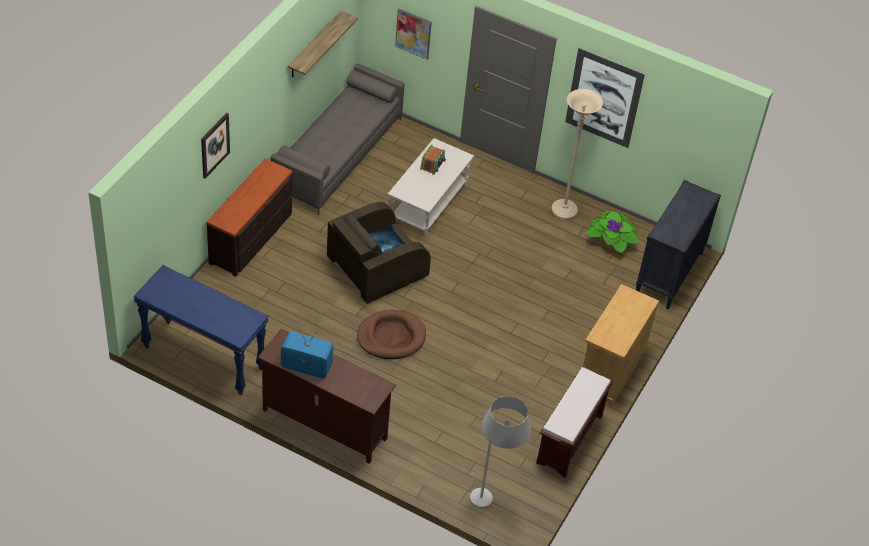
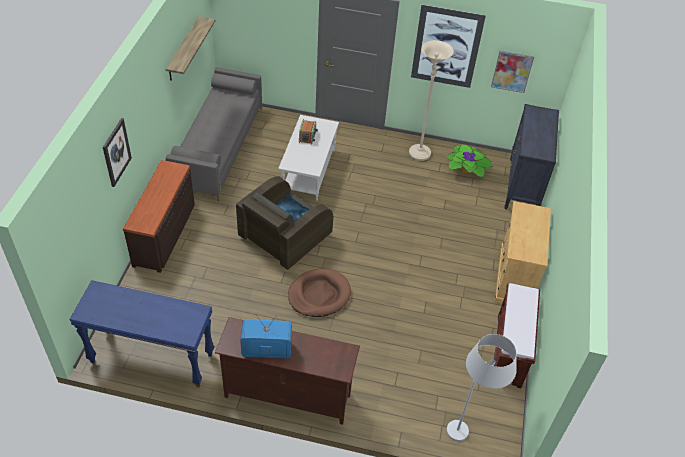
camera: 15 degrees left, 0 degrees up
picture [395,8,432,60] -> picture moved to [491,51,534,93]

